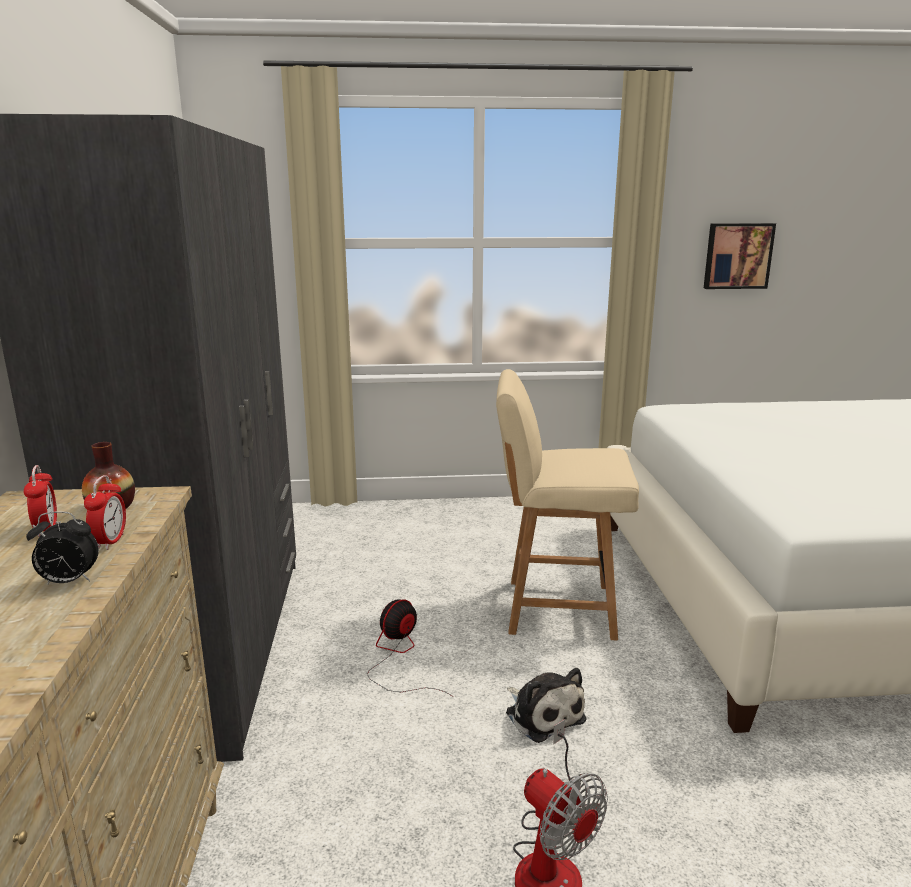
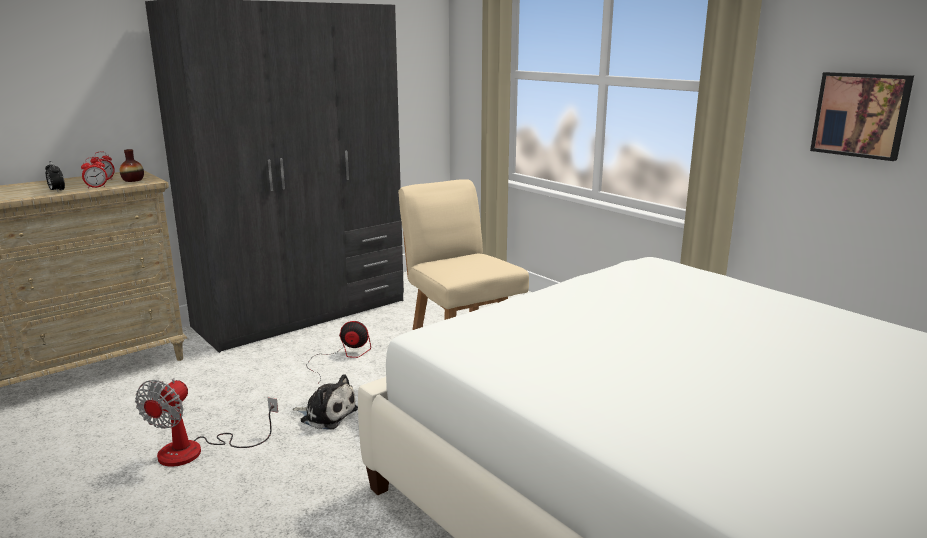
camera: 55 degrees right, 0 degrees up
plush toy [506,668,586,743] -> plush toy turned 90 degrees counterclockwise [293,374,358,430]

